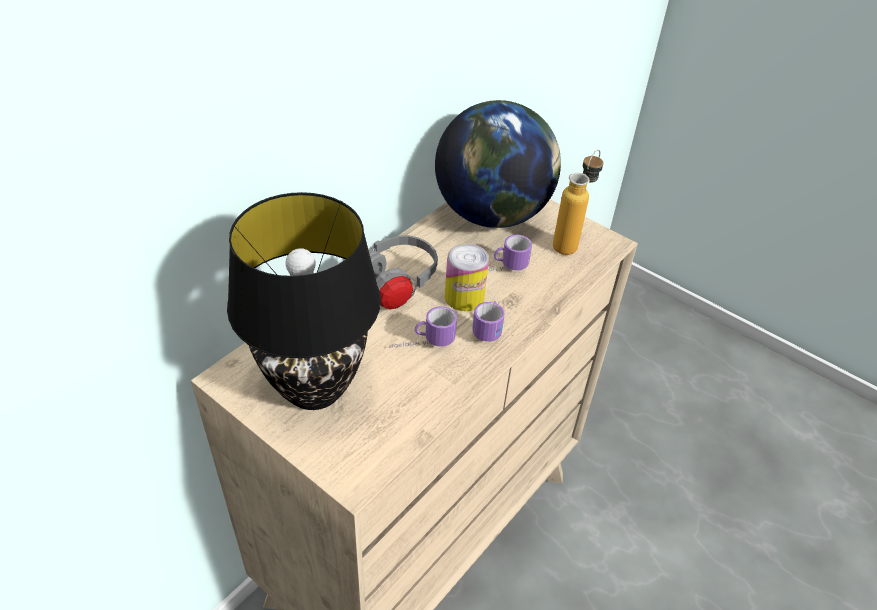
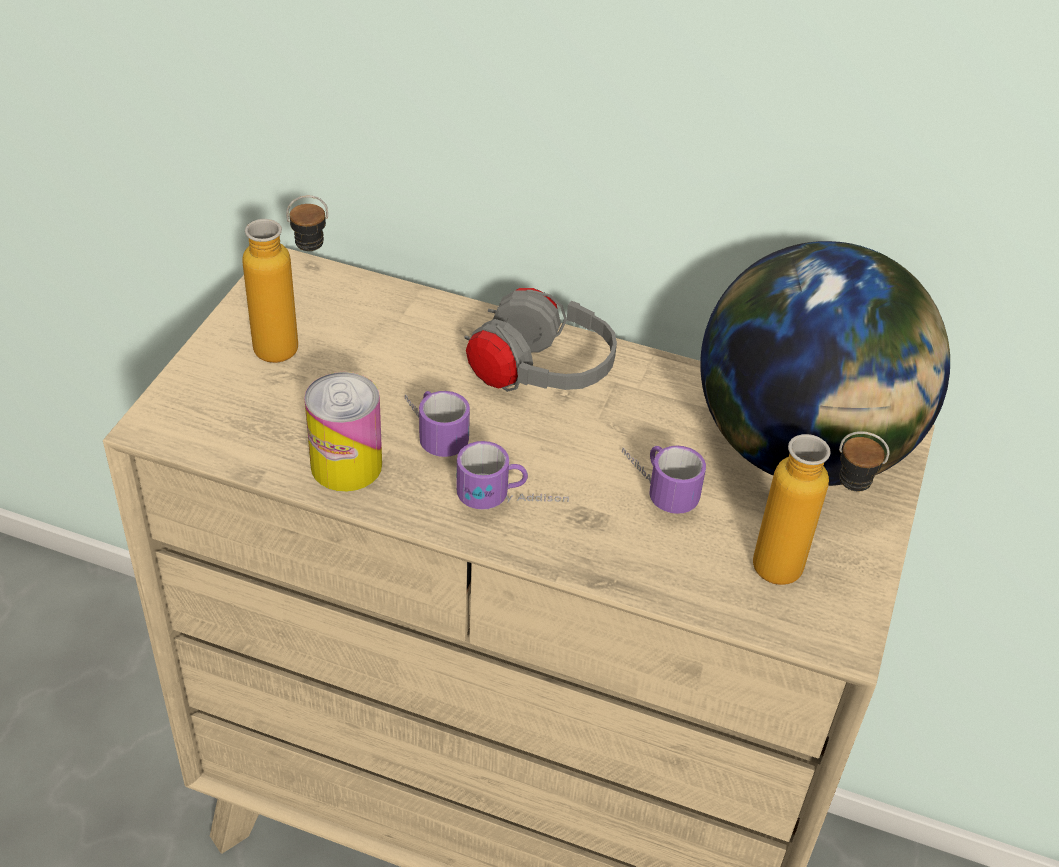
camera: 70 degrees right, 0 degrees up
black table lamp [227,192,381,410] -> bottle [242,195,328,363]
can [445,243,489,311] -> can moved to [304,372,382,492]

